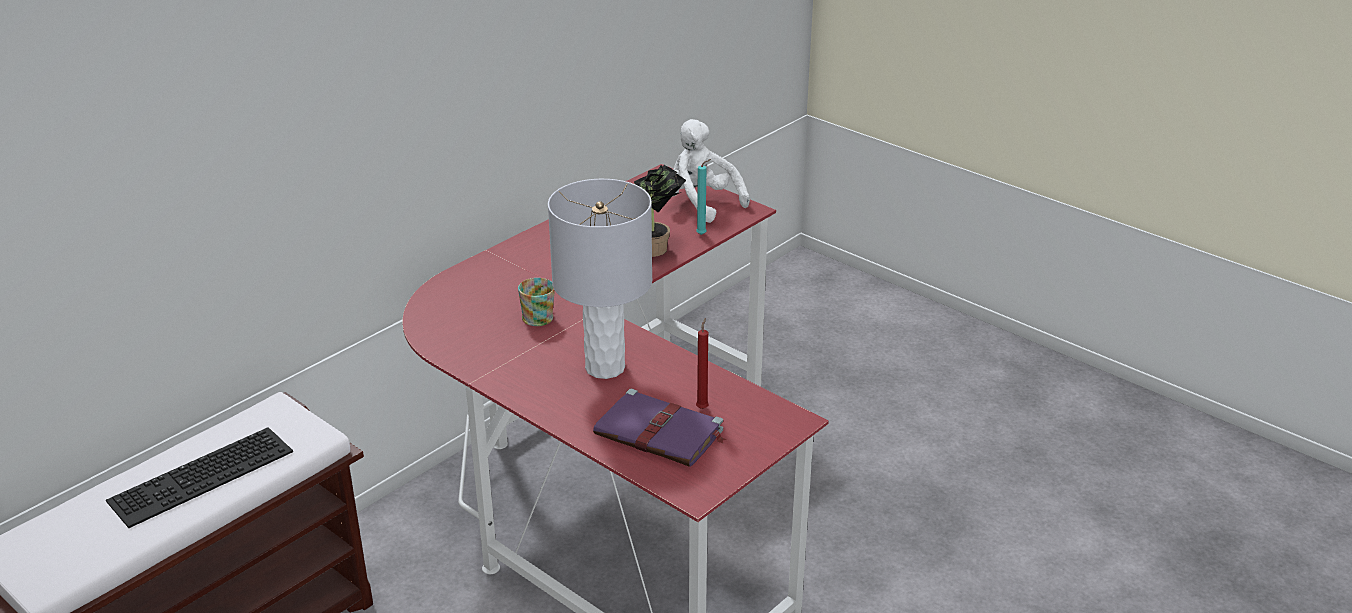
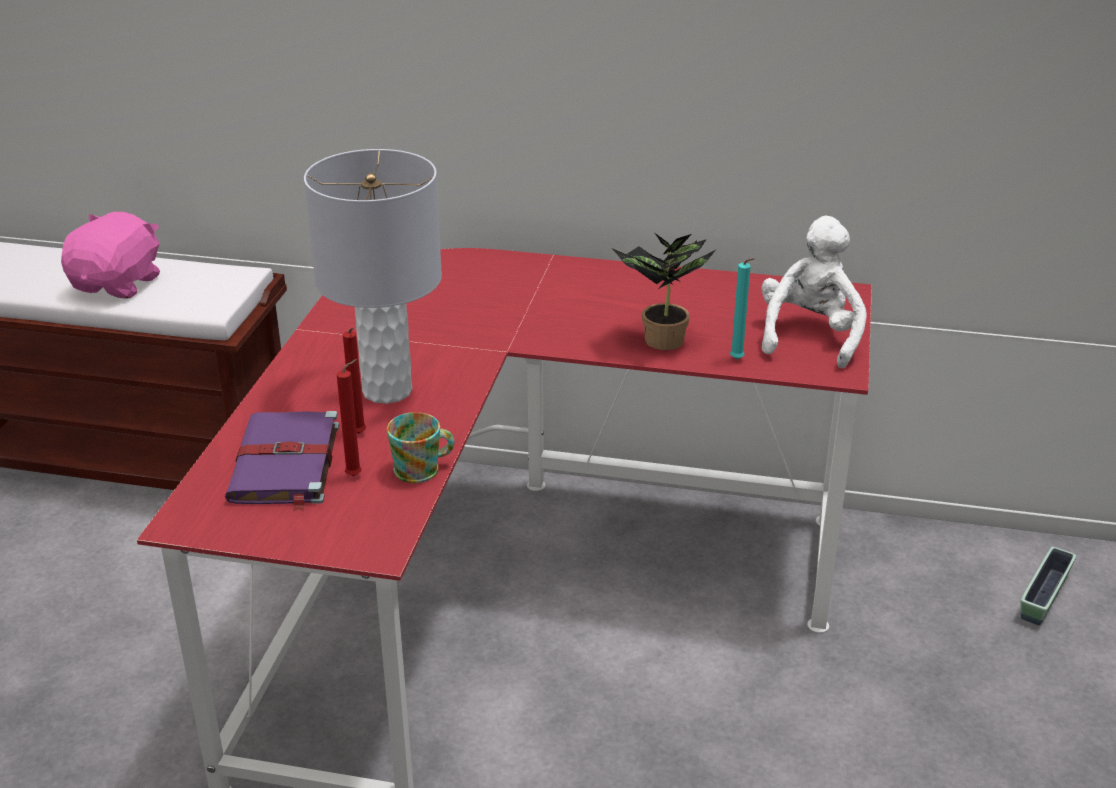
camera: 60 degrees right, 0 degrees up
keyboard [106,427,293,528] -> pink plush toy [61,212,160,299]
mug [518,278,555,326] -> mug moved to [387,412,454,483]
none -> red candle [343,328,366,434]
none -> planter [1020,547,1076,625]

